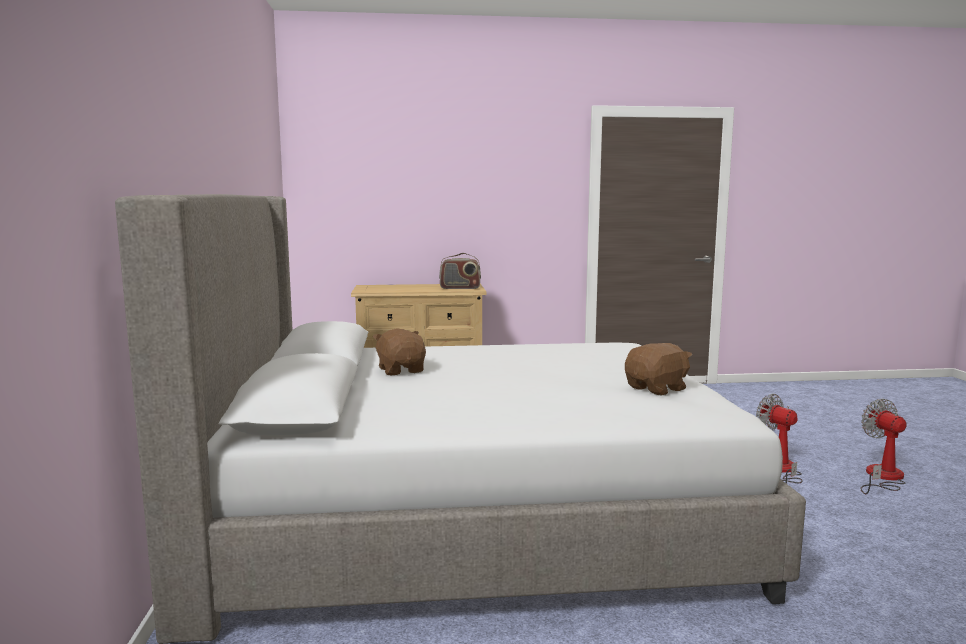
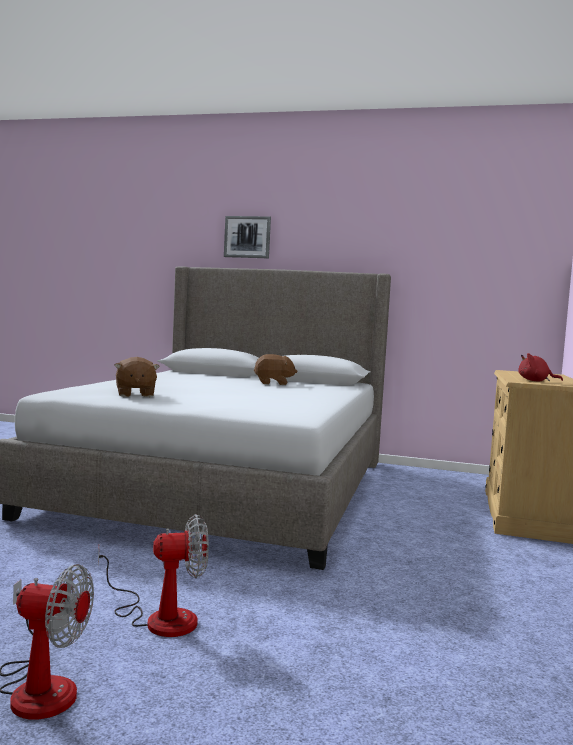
camera: 110 degrees right, 5 degrees down
radio [439,253,481,289] -> red plush toy [518,353,563,382]
none -> picture [224,216,271,258]

